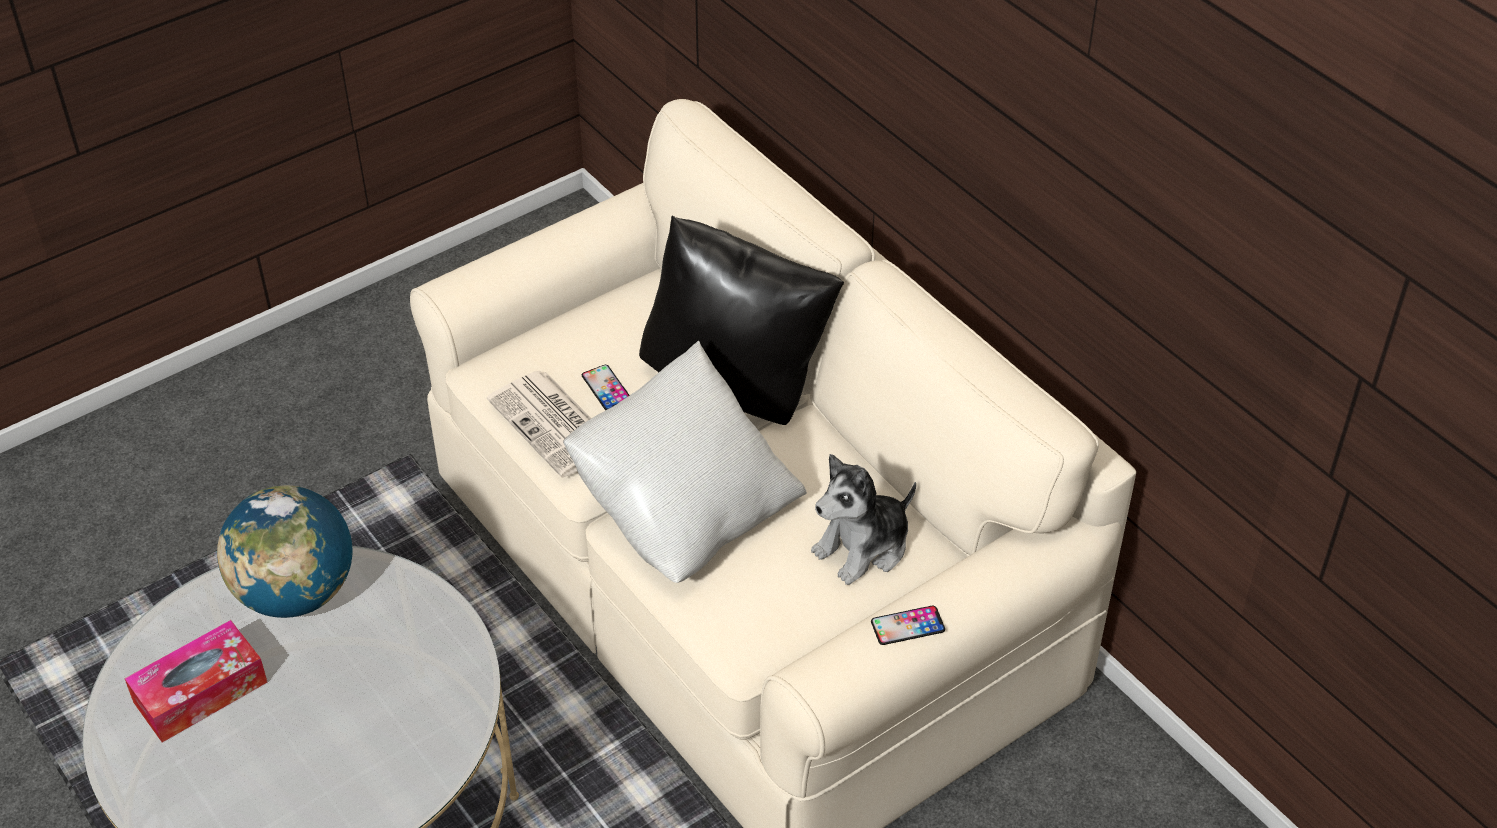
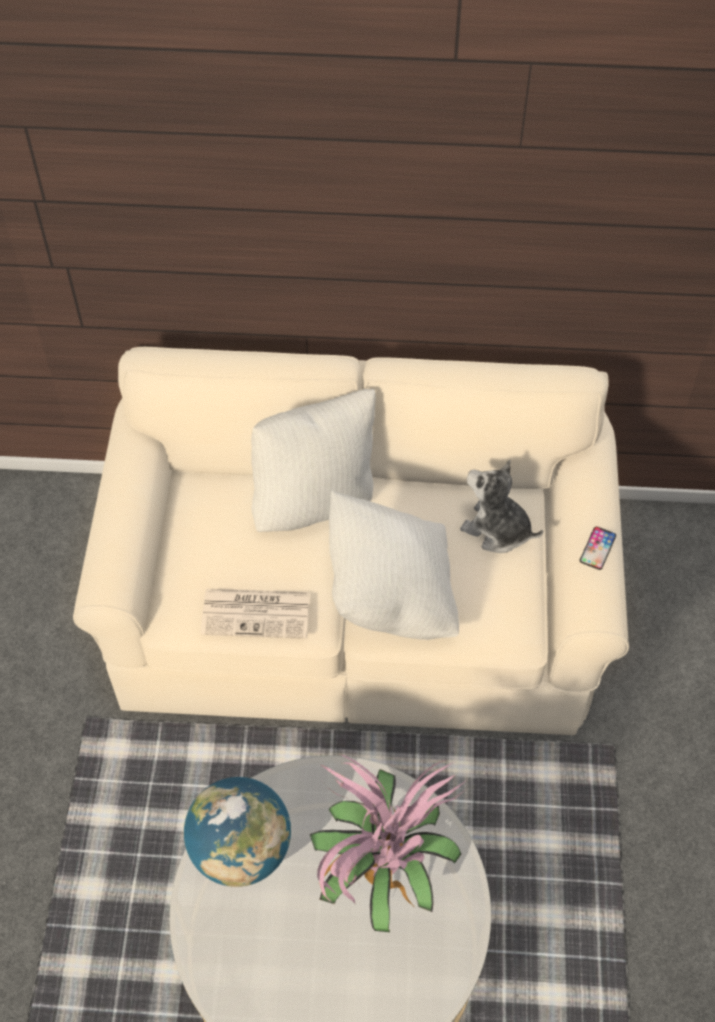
camera: 50 degrees left, 10 degrees up
tissue box [124,620,267,742] -> none
phone [582,365,629,410] -> none
black pillow [639,216,844,425] -> white pillow [251,389,376,532]
plush toy [811,454,916,585] -> plush toy turned 120 degrees clockwise [460,460,543,553]
none -> potted plant [310,754,467,932]

